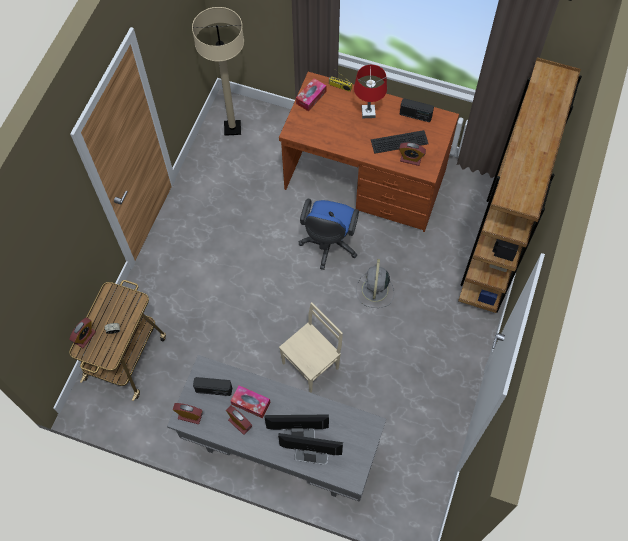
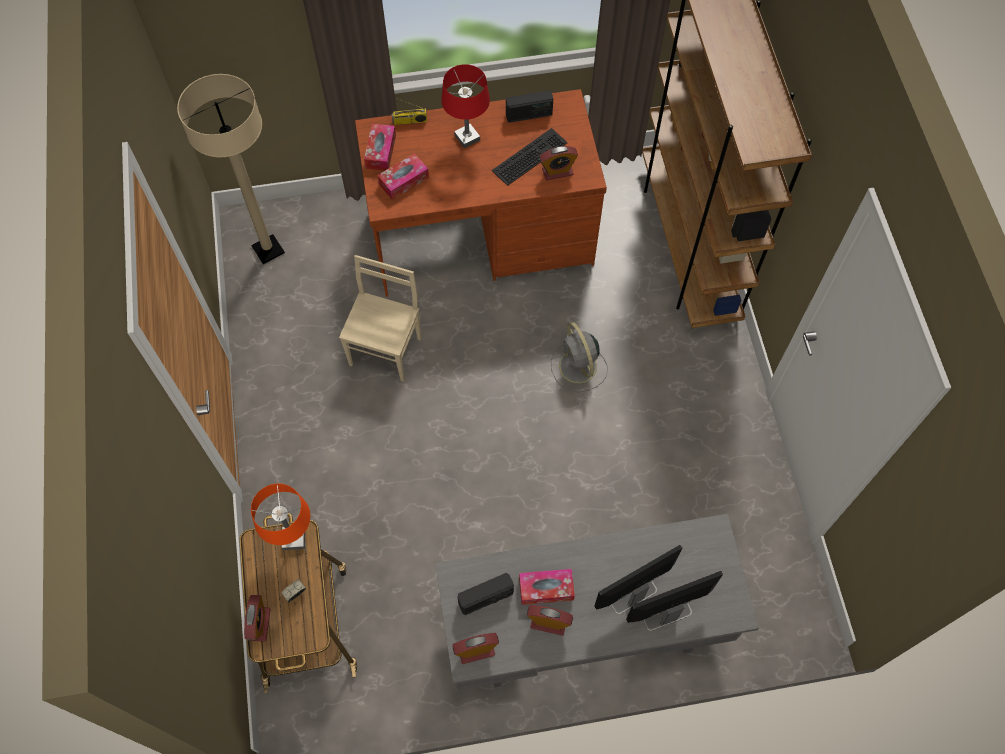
camera: 30 degrees left, 0 degrees up
beige chair [279,302,343,393] -> beige chair moved to [339,255,421,382]
blue office chair [299,199,359,270] -> none
none -> orange table lamp [251,484,310,550]
none -> tissue box [377,153,429,200]

